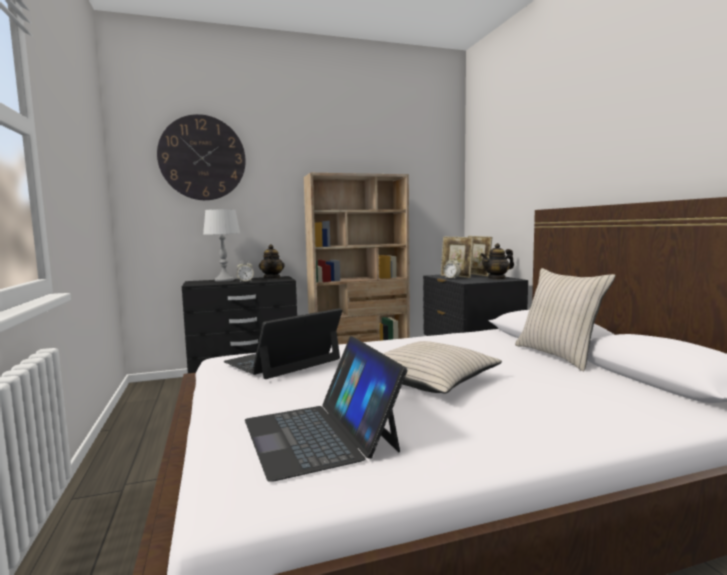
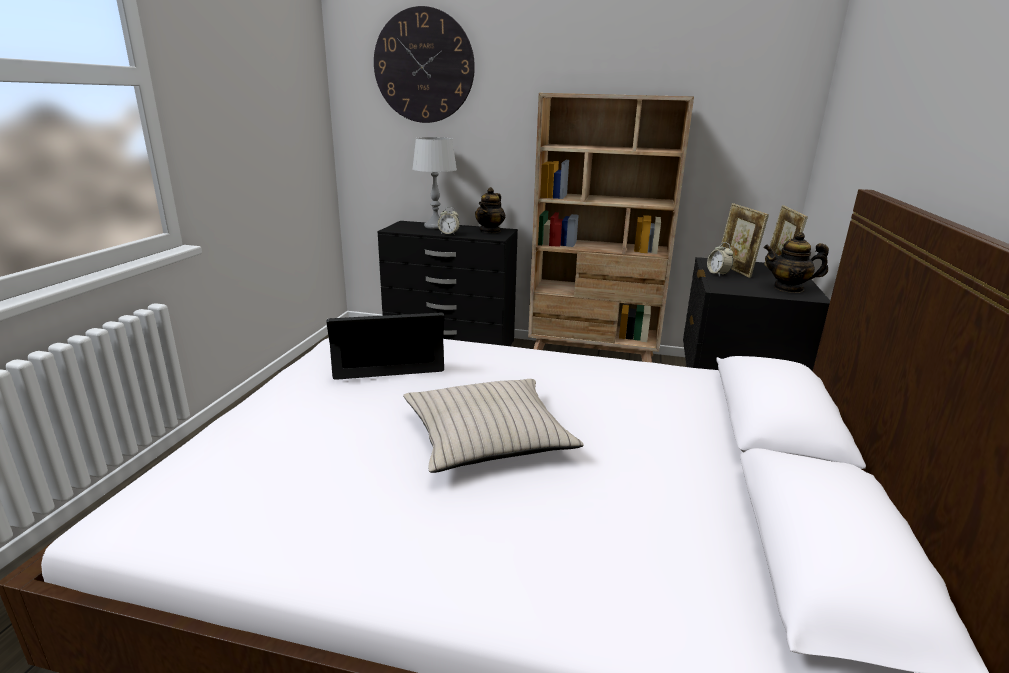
camera: 30 degrees right, 15 degrees up
laptop [245,336,407,482] -> none
beige pillow [515,268,616,371] -> none

